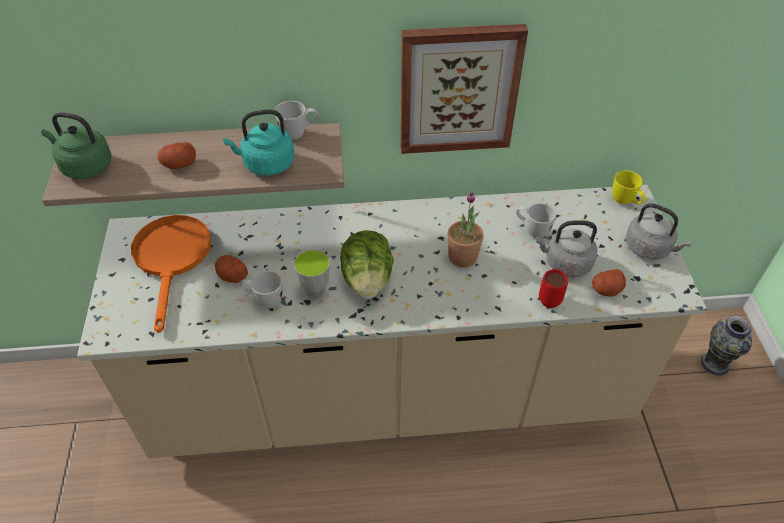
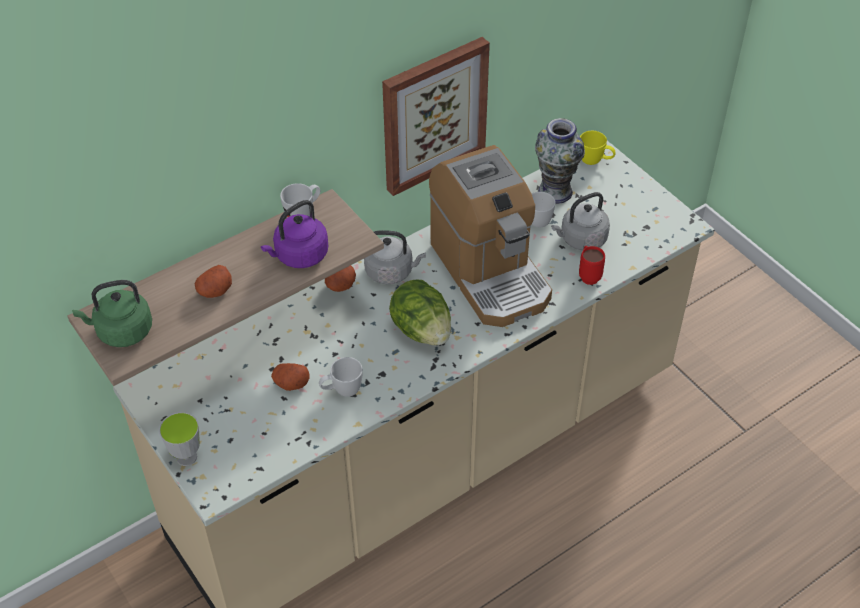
camera: 30 degrees left, 0 degrees up
orange frying pan [131,215,211,333] -> none
turquoise kettle [223,109,294,176] -> purple kettle [261,200,328,268]
cup [294,249,330,300] -> cup moved to [159,412,200,466]
potted plant [448,192,484,267] -> coffee machine [429,145,552,327]
potato [592,269,626,297] -> potato moved to [325,265,356,292]
grey kettle [626,203,692,260] -> grey kettle moved to [364,230,426,284]
vase [701,316,752,375] -> vase moved to [535,118,585,204]

